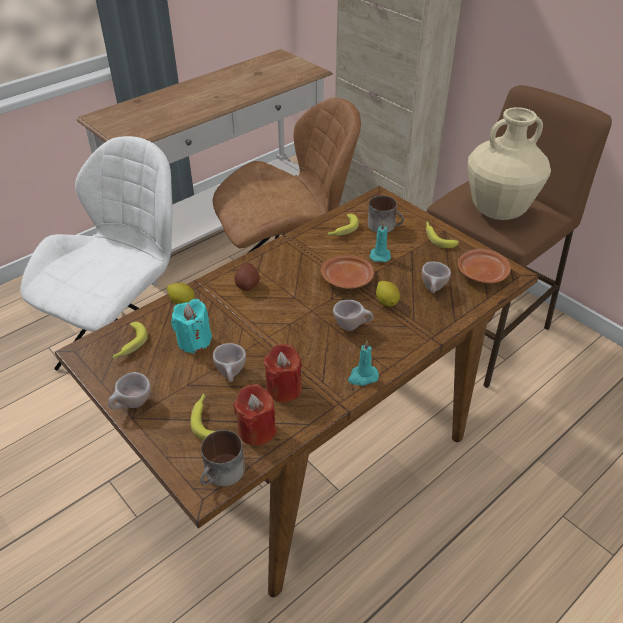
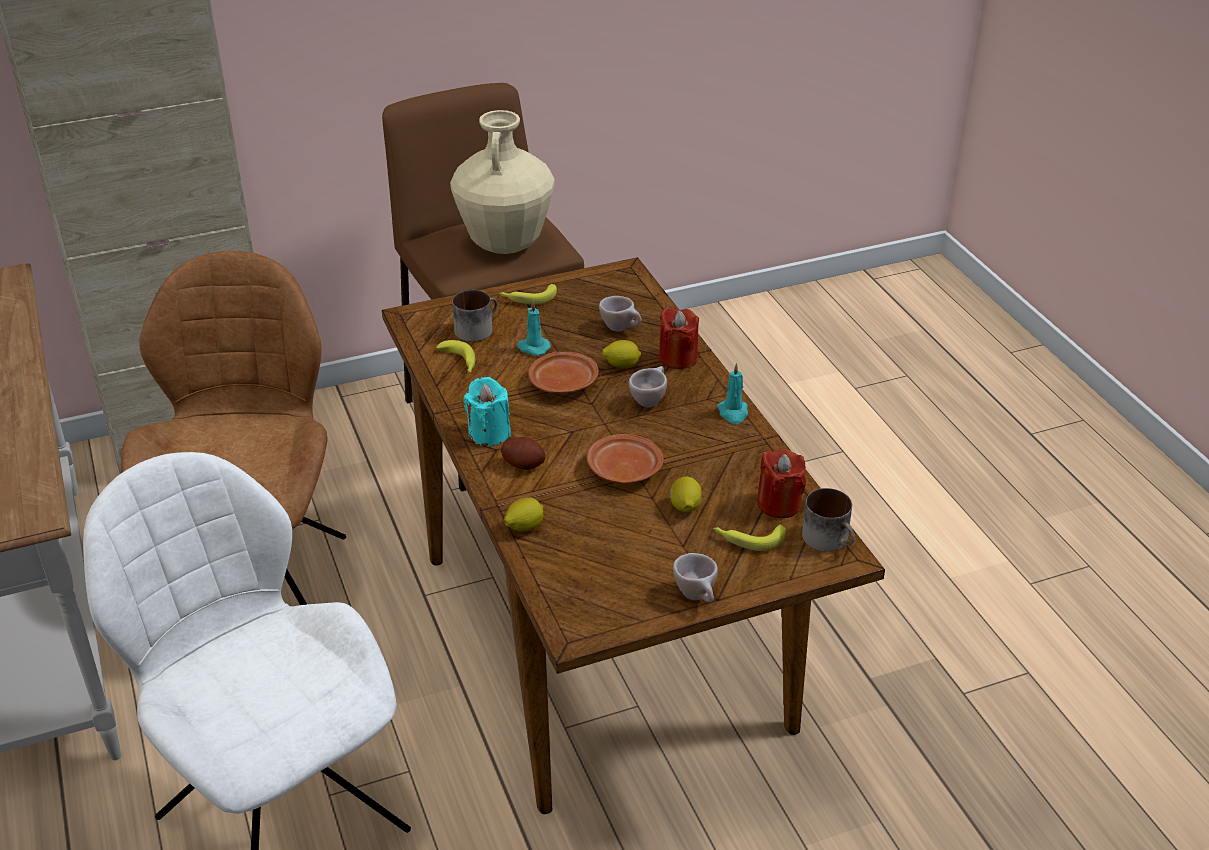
camera: 70 degrees left, 5 degrees down
banana [113,322,148,358] -> none
turquoise candle [171,299,212,354] -> turquoise candle moved to [463,377,511,447]
beige cup [213,343,246,382] -> lemon [670,477,702,512]
red candle [264,344,302,402] -> red candle moved to [659,306,699,369]
brown plate [458,249,511,284] -> brown plate moved to [587,434,664,484]

